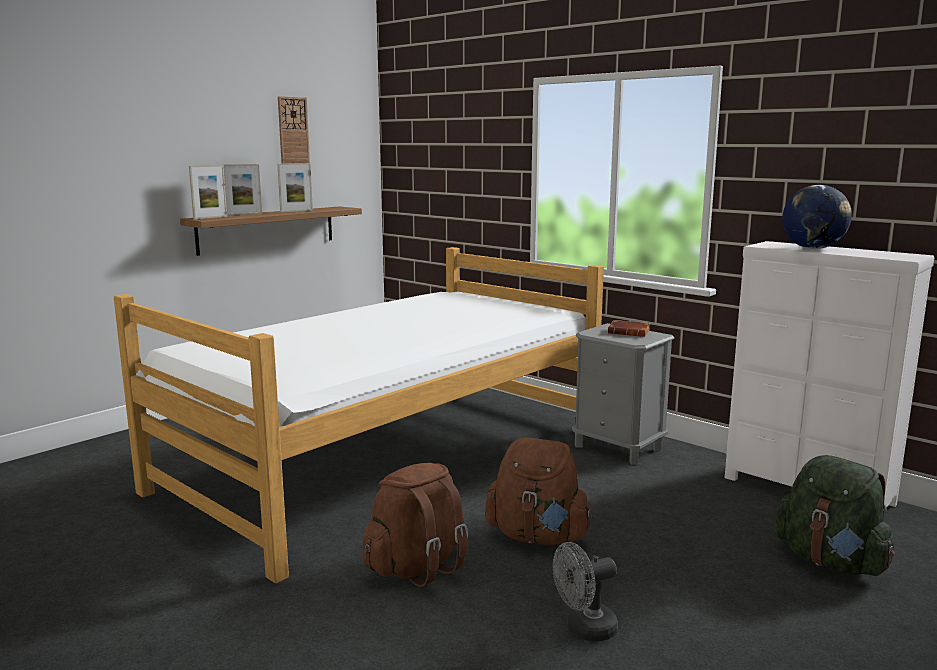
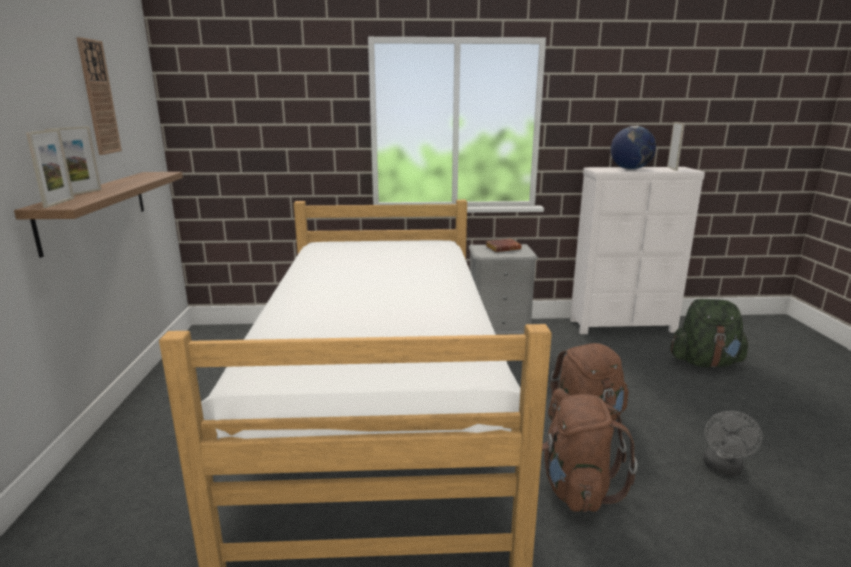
camera: 45 degrees left, 5 degrees up
picture frame [277,163,313,212] -> picture frame moved to [667,122,685,171]

